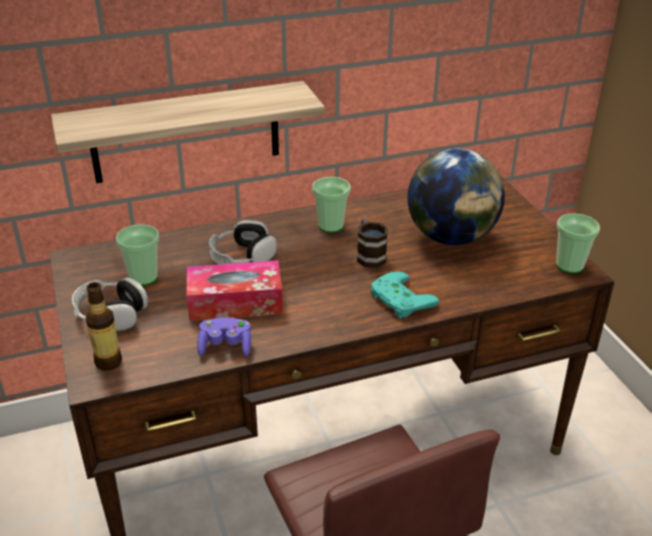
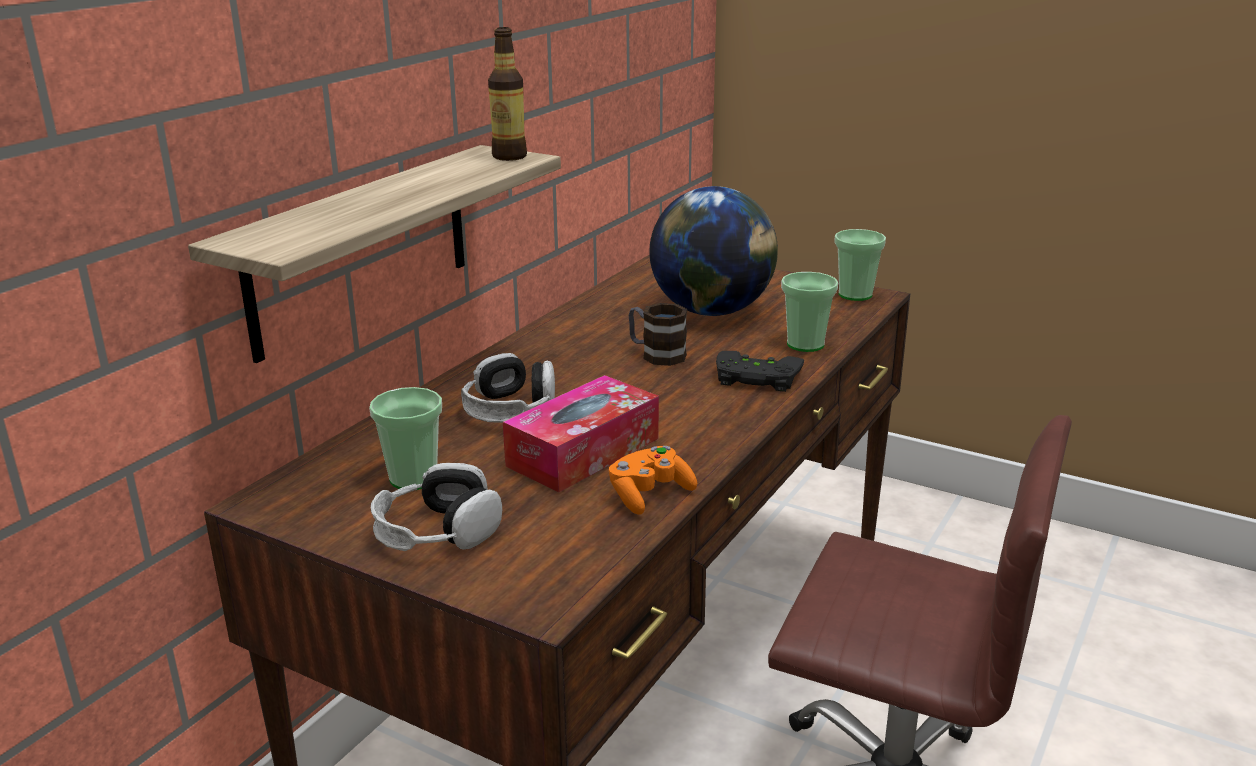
camera: 40 degrees left, 10 degrees down
bottle [86,282,122,371] -> bottle moved to [488,27,527,161]
purple game controller [197,318,251,357] -> orange game controller [609,446,697,515]
cup [312,177,351,233] -> cup moved to [781,272,838,352]
turquoise game controller [371,271,440,319] -> black game controller [716,351,804,392]

